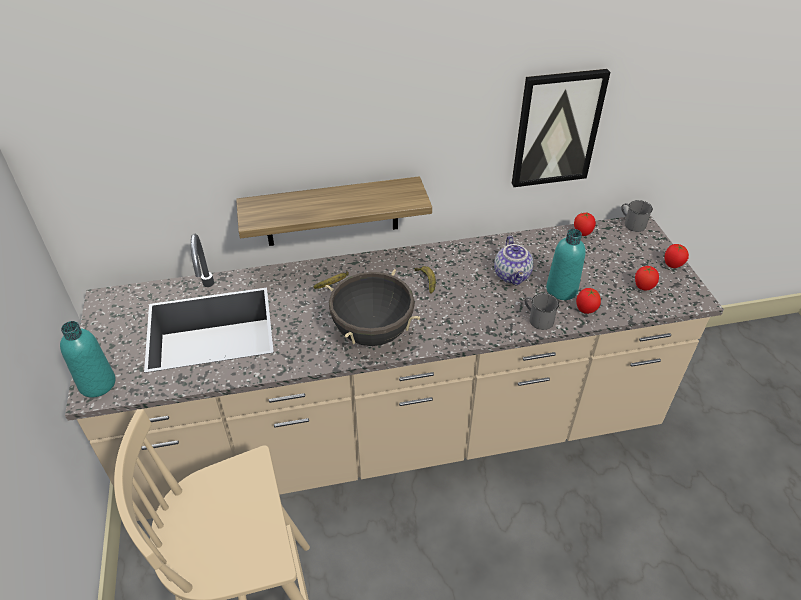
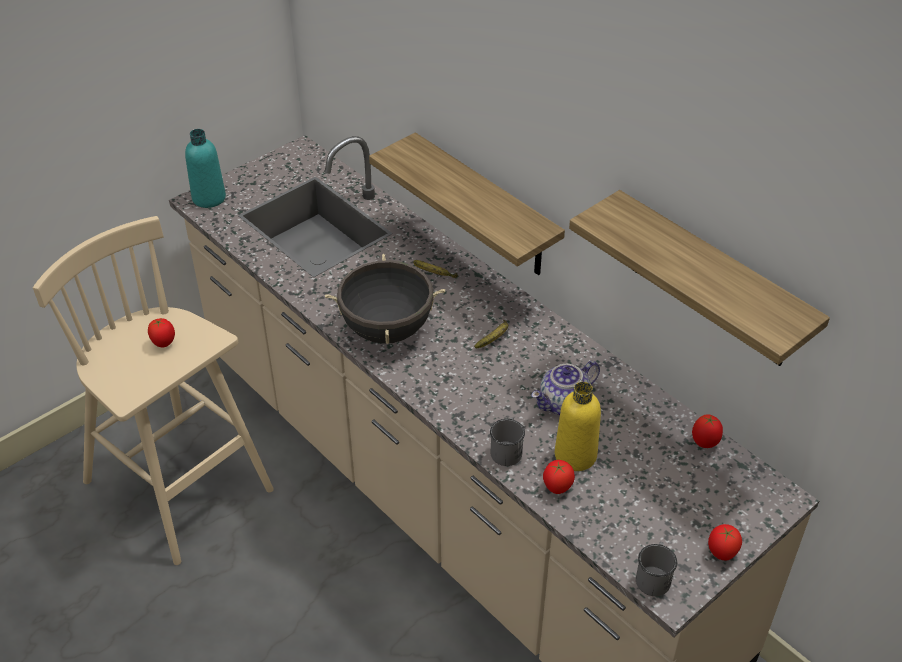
camera: 60 degrees right, 0 degrees up
picture [512,69,610,187] -> shelf [569,190,830,366]
turquoise bottle [546,229,586,300] -> yellow bottle [555,382,601,471]
grey mug [621,200,653,232] -> grey mug moved to [636,542,677,596]
tomato [635,266,659,291] -> tomato moved to [148,318,175,348]

